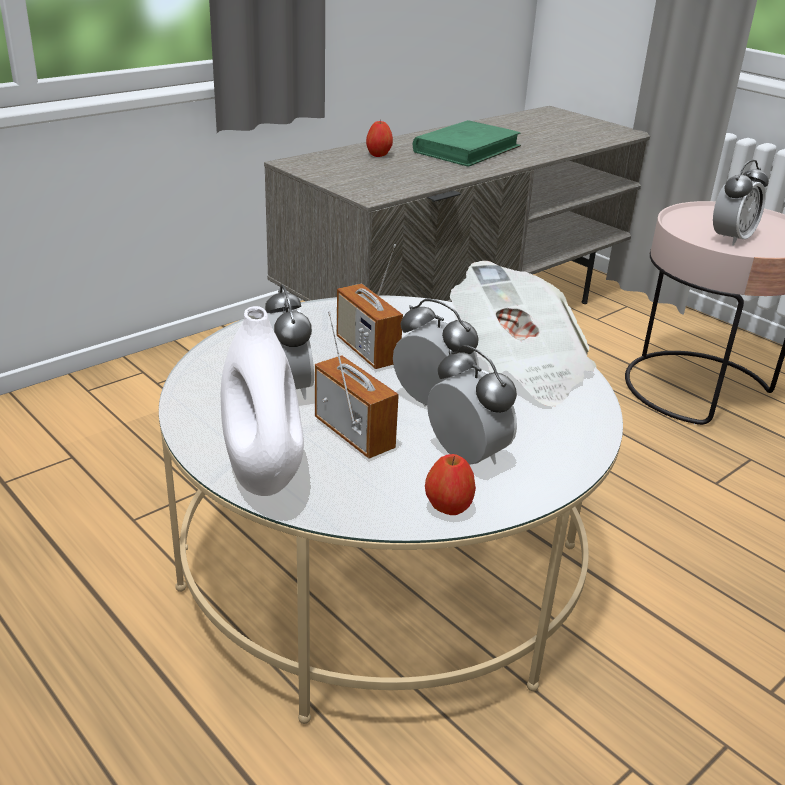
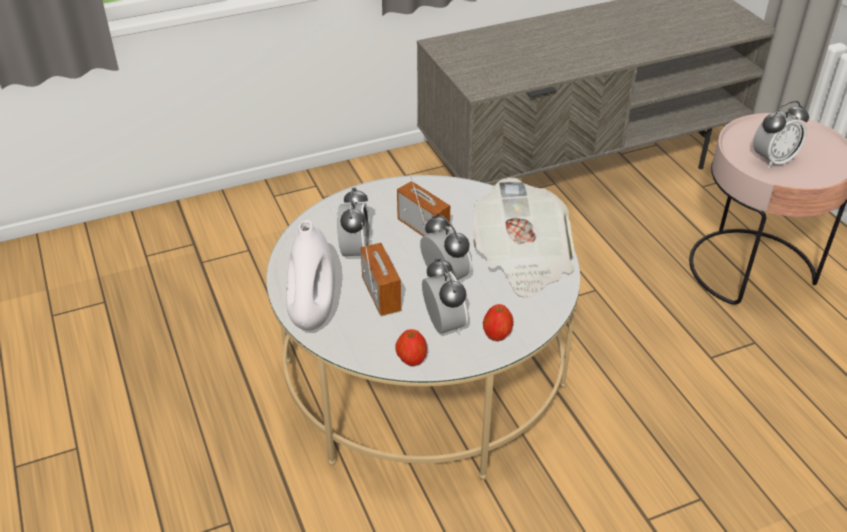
camera: 20 degrees right, 10 degrees up
radio [337,244,403,369] -> radio turned 150 degrees clockwise [397,161,450,236]
apple [366,120,393,157] -> apple moved to [483,304,513,341]
green book [413,120,521,167] -> none

